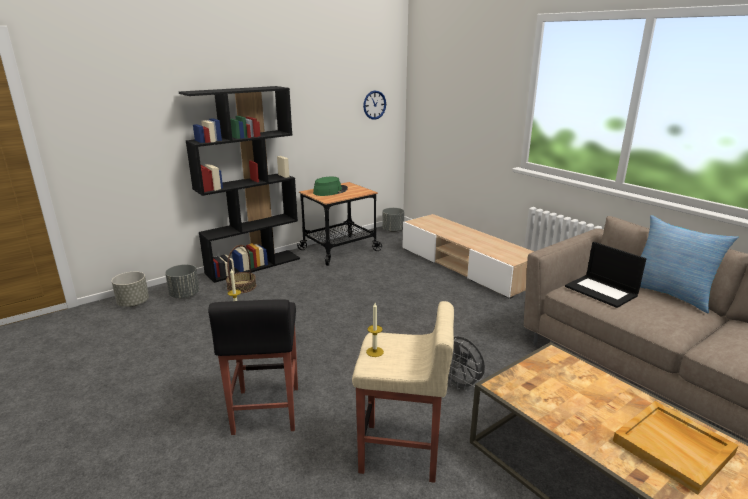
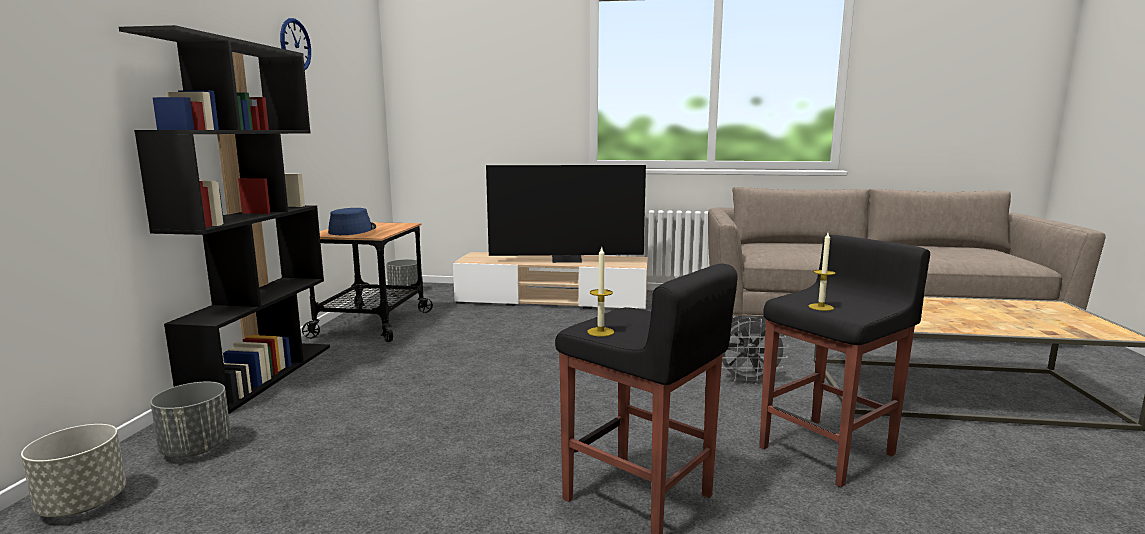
camera: 45 degrees left, 10 degrees down
basket [226,245,256,293] -> none
green hat [313,177,348,196] -> blue hat [328,208,376,235]
beige stool [352,301,454,483] -> black stool [759,235,930,487]
wall clock [363,91,386,120] -> wall clock moved to [280,18,311,70]
laptop [565,242,646,308] -> none
beige tray [613,401,739,495] -> none
pillow [640,215,738,313] -> none
none -> television [486,165,646,263]

